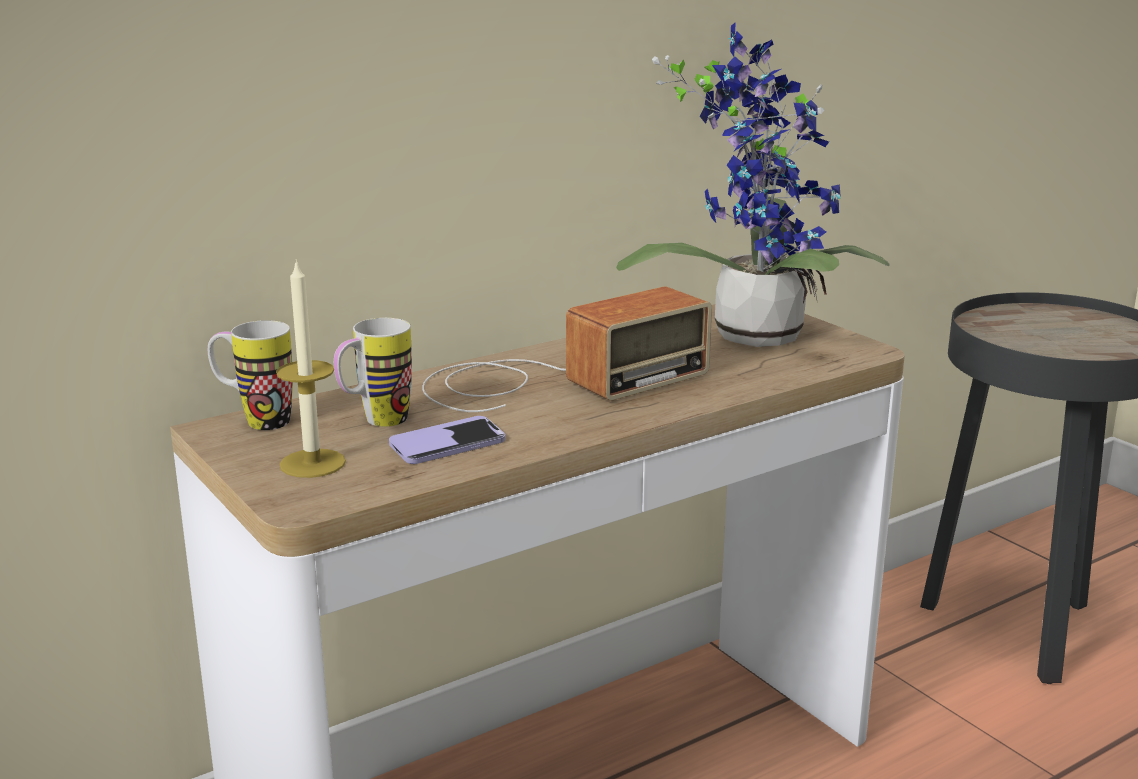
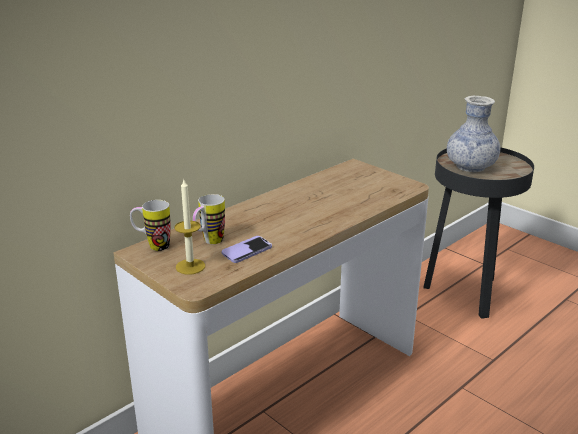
camera: 10 degrees left, 5 degrees up
radio [422,286,712,412] -> none
potted plant [616,22,890,347] -> none
none -> vase [447,95,500,172]

